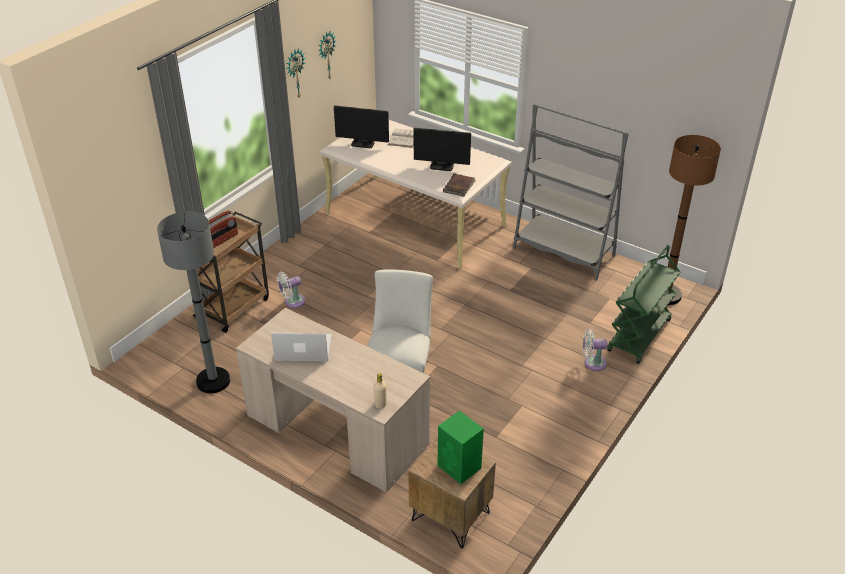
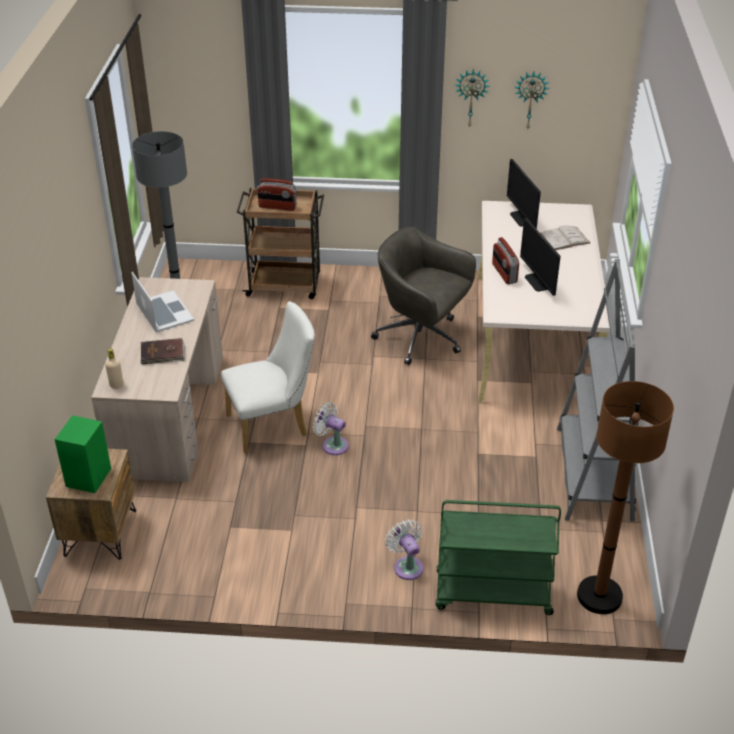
camera: 60 degrees right, 0 degrees up
white fan [277,272,305,308] -> white fan moved to [313,402,349,455]
brown book [443,174,476,196] -> brown book moved to [141,338,185,364]
none -> grey office chair [371,227,476,365]
none -> radio [492,237,519,284]

